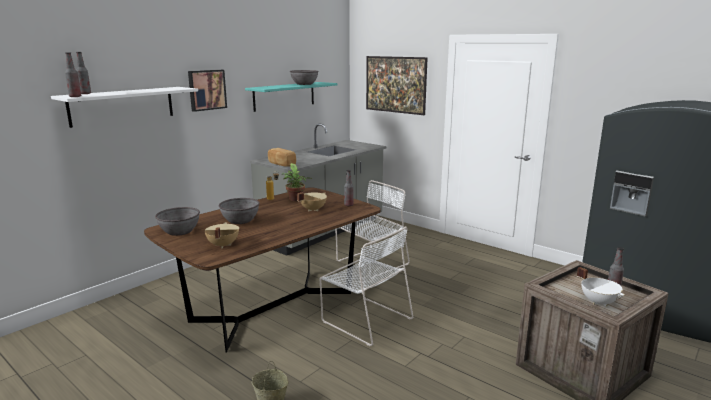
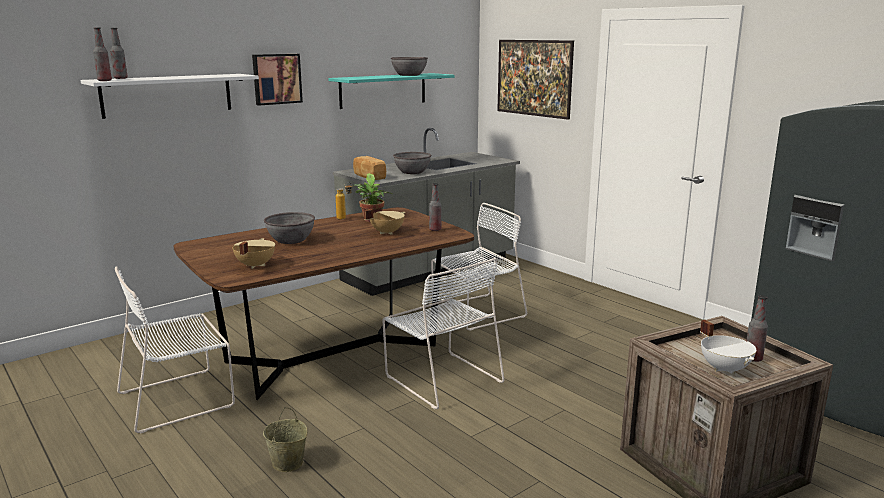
camera: 10 degrees right, 0 degrees up
grey bowl [155,207,200,236] -> grey bowl moved to [393,152,431,174]
none -> white chair [115,266,235,433]

